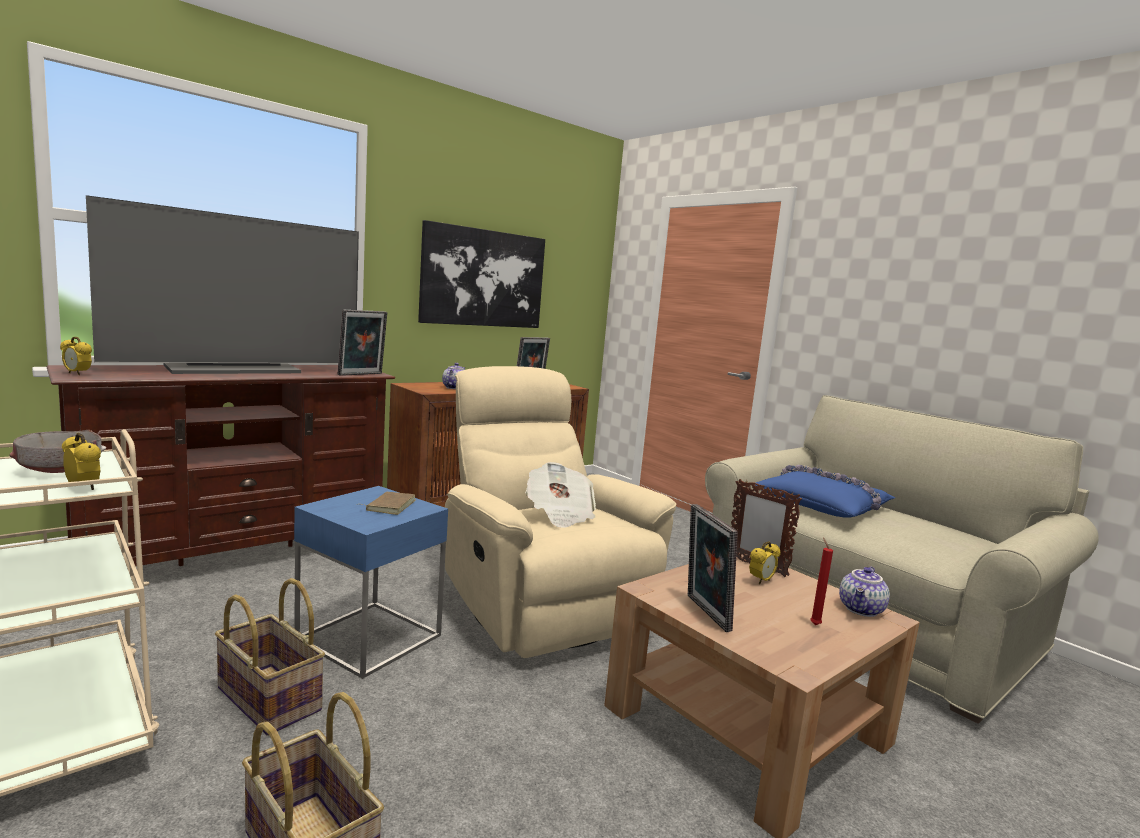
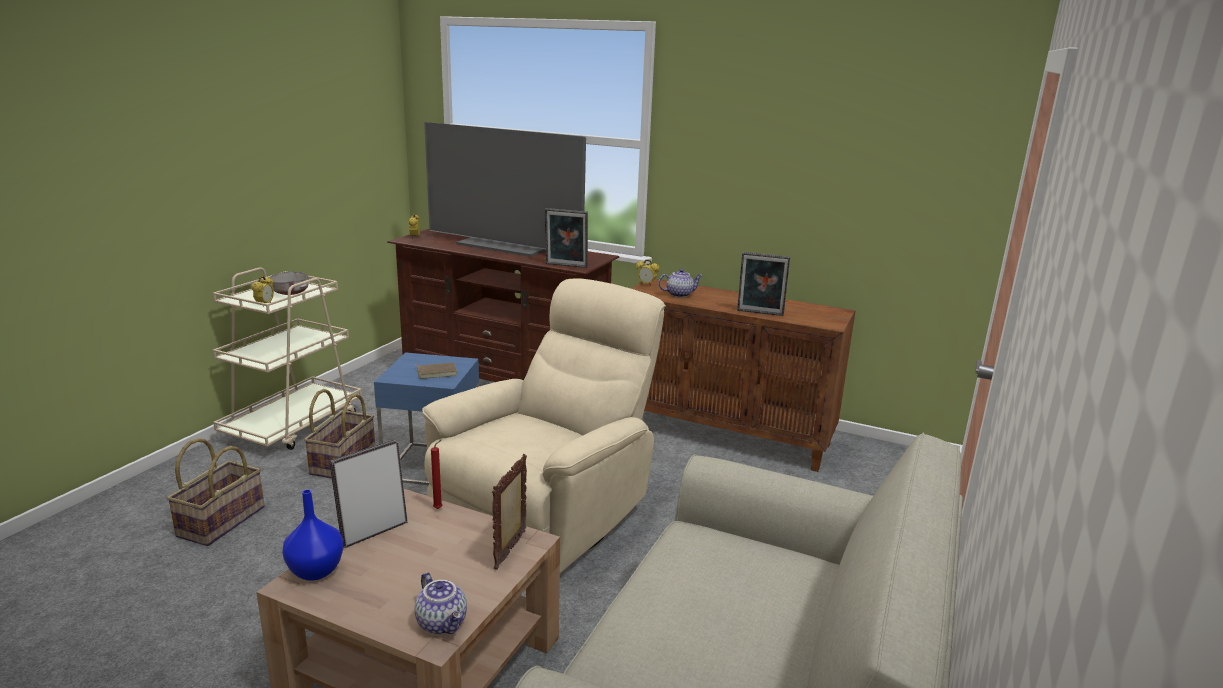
camera: 65 degrees right, 10 degrees up
picture [418,220,545,328] -> none
newspaper [525,462,596,528] -> none
alarm clock [749,541,781,584] -> alarm clock moved to [636,259,659,286]
blue pillow [755,465,895,518] -> none
red candle [810,537,833,625] -> red candle moved to [431,440,442,509]
teapot [839,567,890,617] -> teapot turned 135 degrees counterclockwise [414,572,467,635]
none -> blue vase [282,489,343,581]

